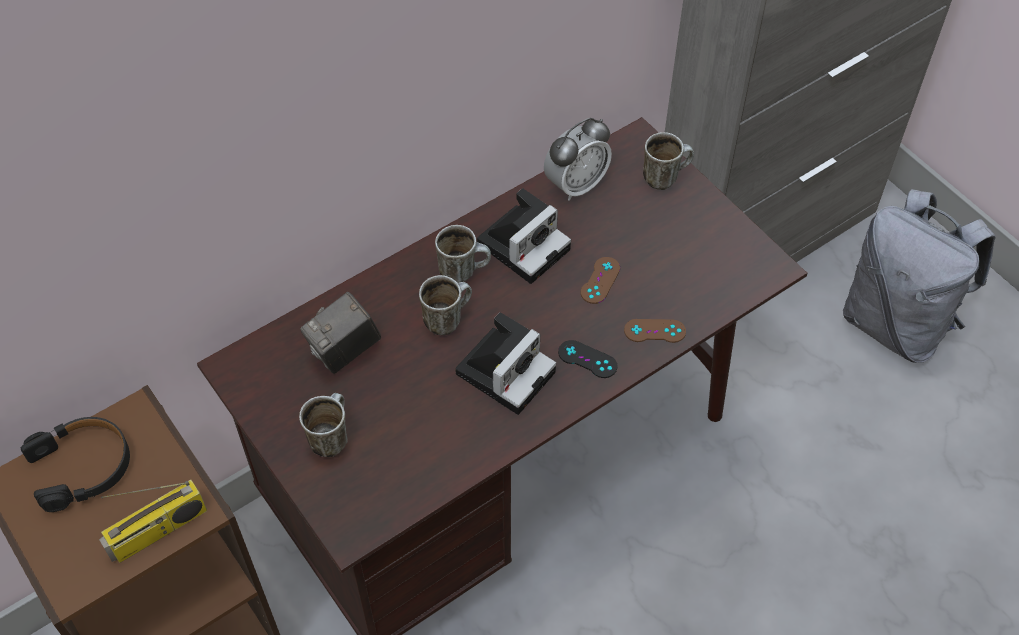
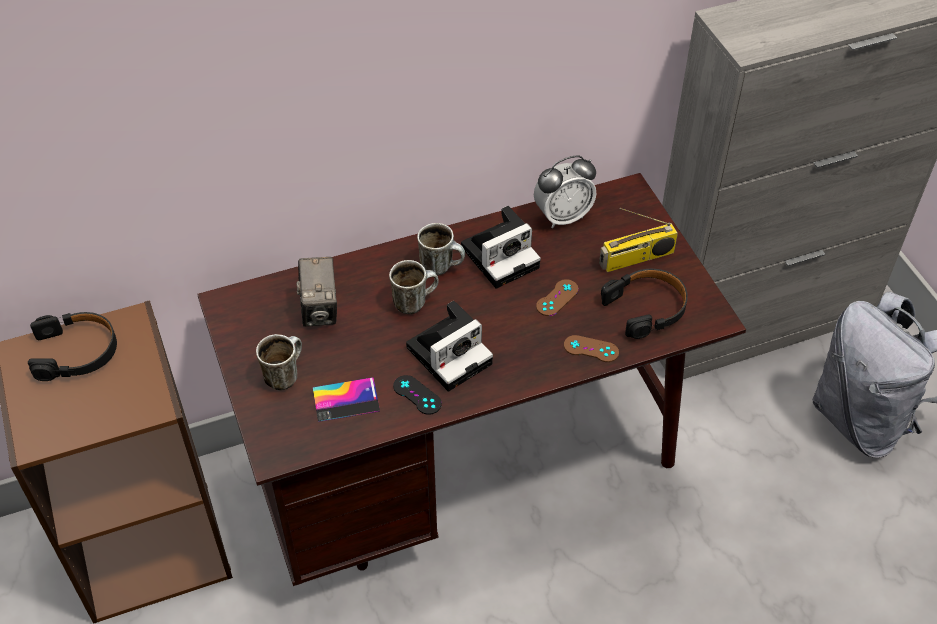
camera: 15 degrees right, 5 degrees down
radio [99,480,207,563] -> radio moved to [599,208,678,272]
camera [300,292,381,374] -> camera turned 75 degrees counterclockwise [297,257,337,327]
black game controller [558,340,618,378] -> black game controller moved to [393,375,442,415]
mug [643,132,694,190] -> none
none -> phone [313,377,380,422]
none -> black headphones [601,269,688,339]

